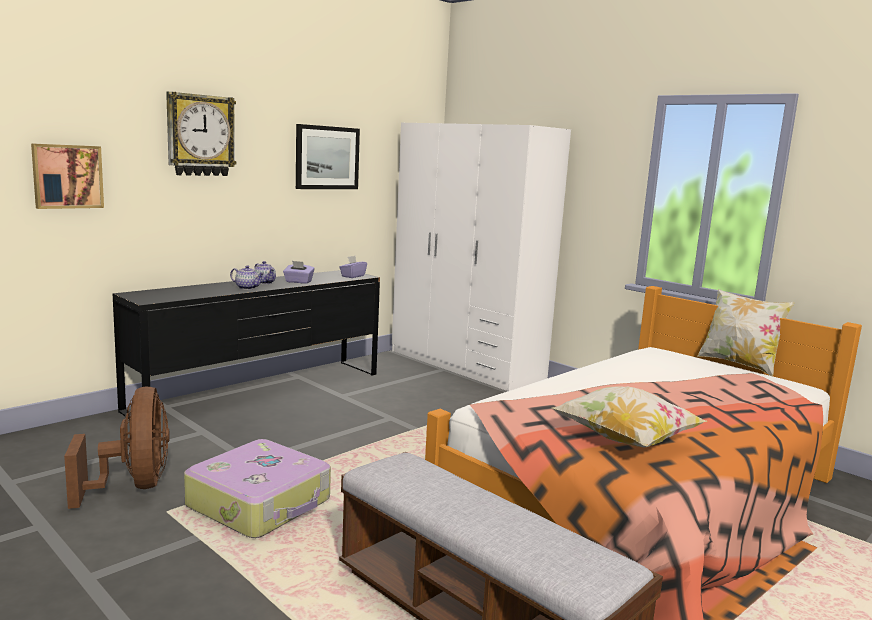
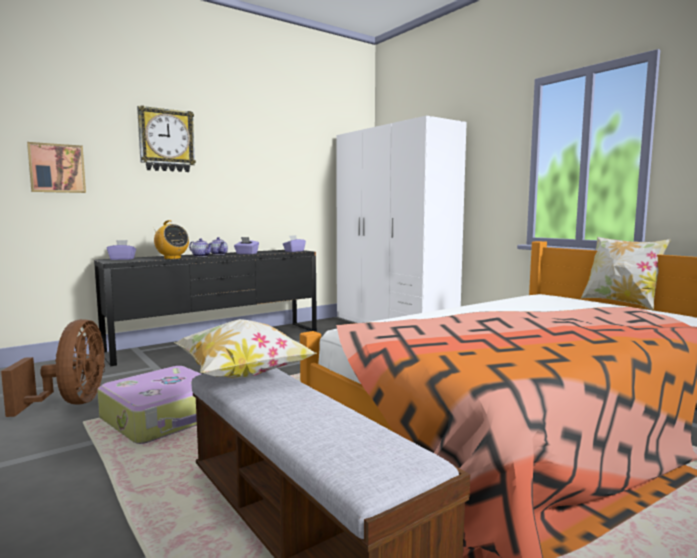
camera: 10 degrees right, 5 degrees down
picture [296,124,360,189] -> none
pillow [553,386,707,448] -> pillow moved to [173,319,317,378]
none -> purple tissue box [107,240,136,260]
none -> radio [154,220,189,259]

